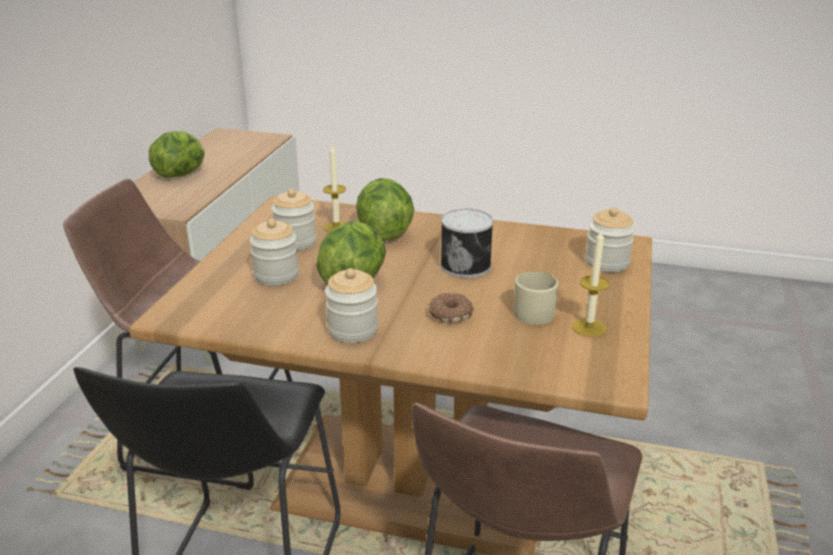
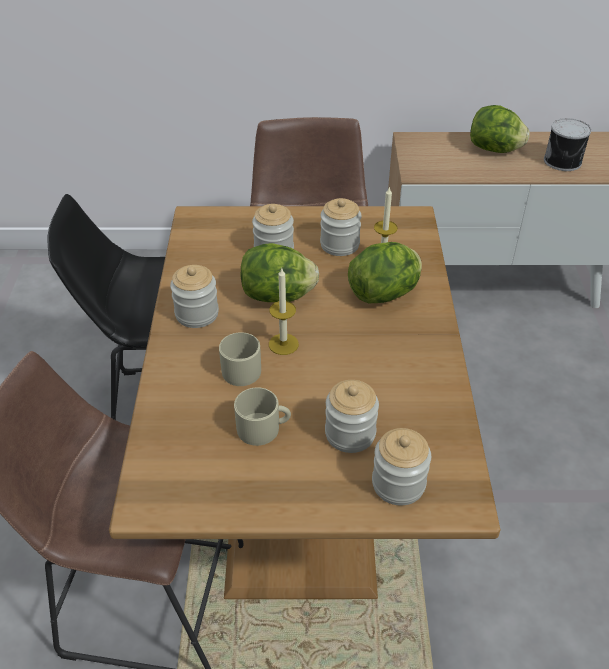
camera: 75 degrees right, 15 degrees up
donut [429,293,474,323] -> beige mug [219,332,261,386]
can [440,209,494,278] -> can moved to [544,118,591,171]
candle [572,231,610,337] -> candle moved to [269,268,299,355]
none -> jar [325,380,379,453]

